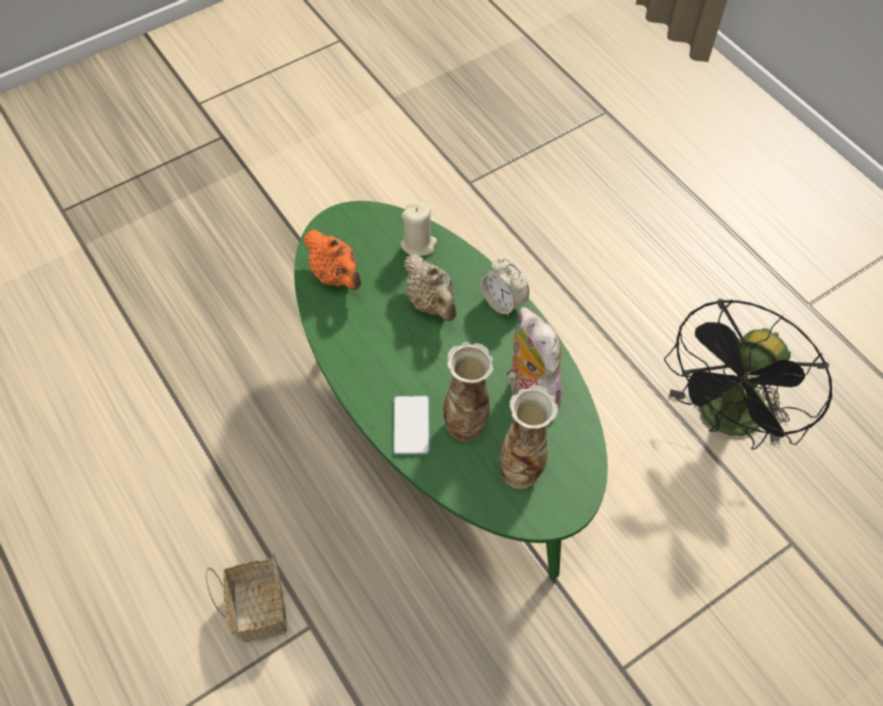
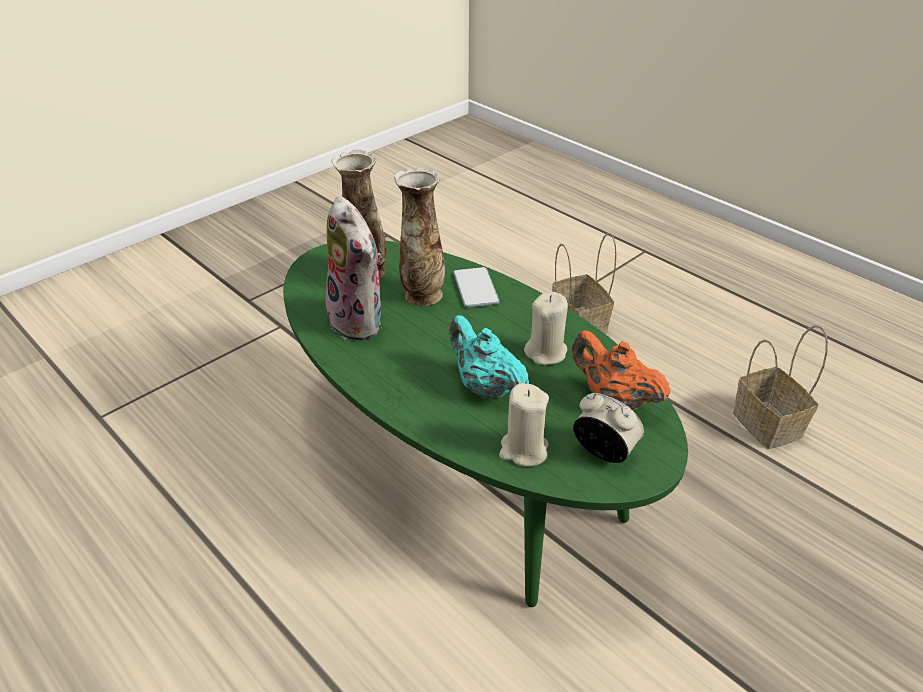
camera: 170 degrees right, 20 degrees down
beige teapot [404,254,456,322] -> turquoise teapot [449,315,529,398]
alarm clock [480,258,529,317] -> alarm clock moved to [573,393,644,463]
black fan [664,299,832,450] -> none
none -> beige candle [524,292,568,365]
none -> basket [733,325,828,449]

